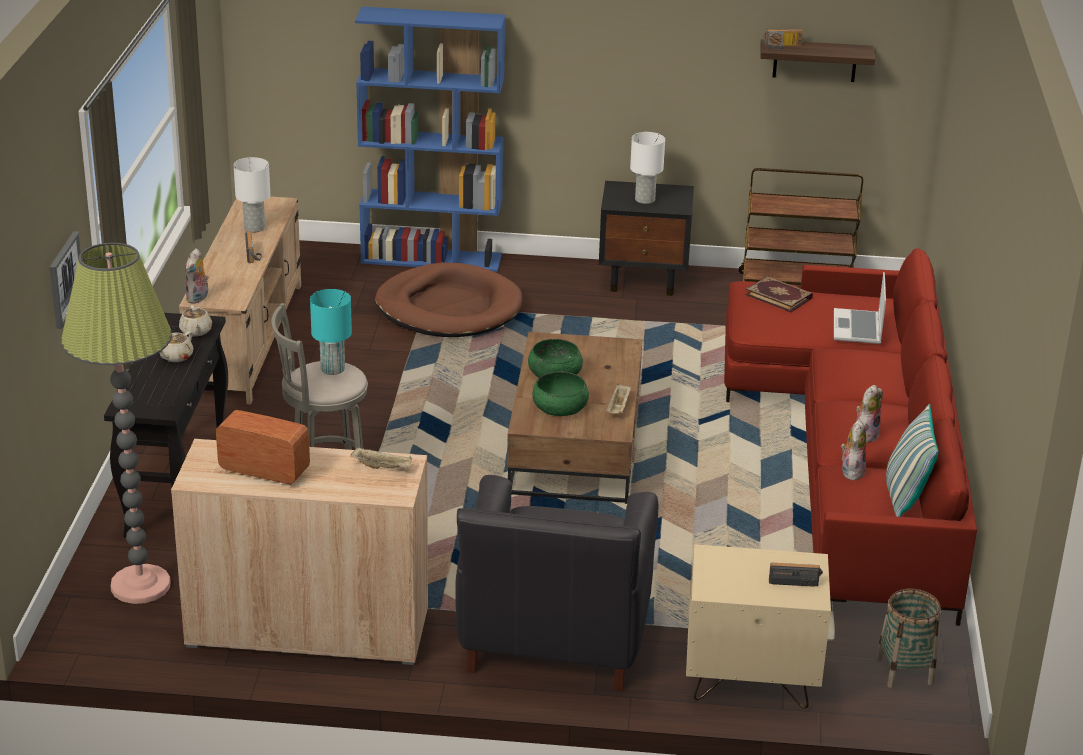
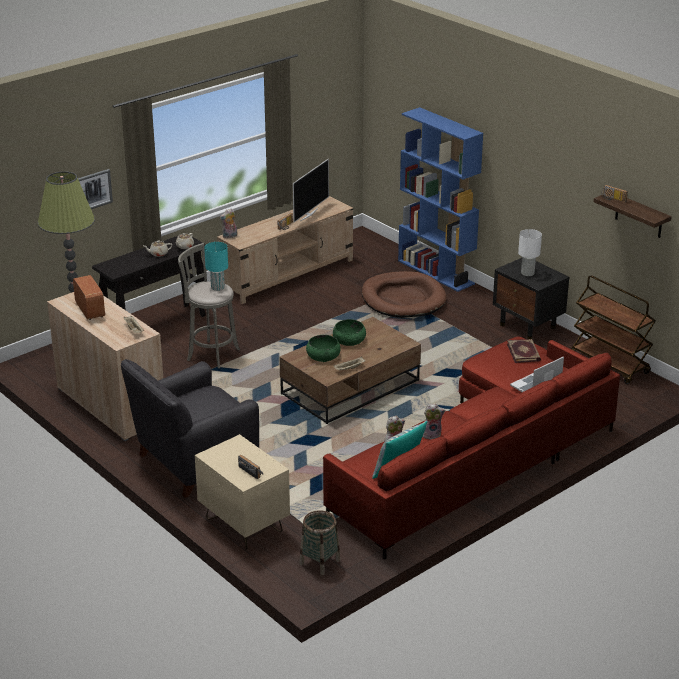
camera: 45 degrees right, 0 degrees up
white table lamp [234,157,270,232] -> television [293,159,329,223]

